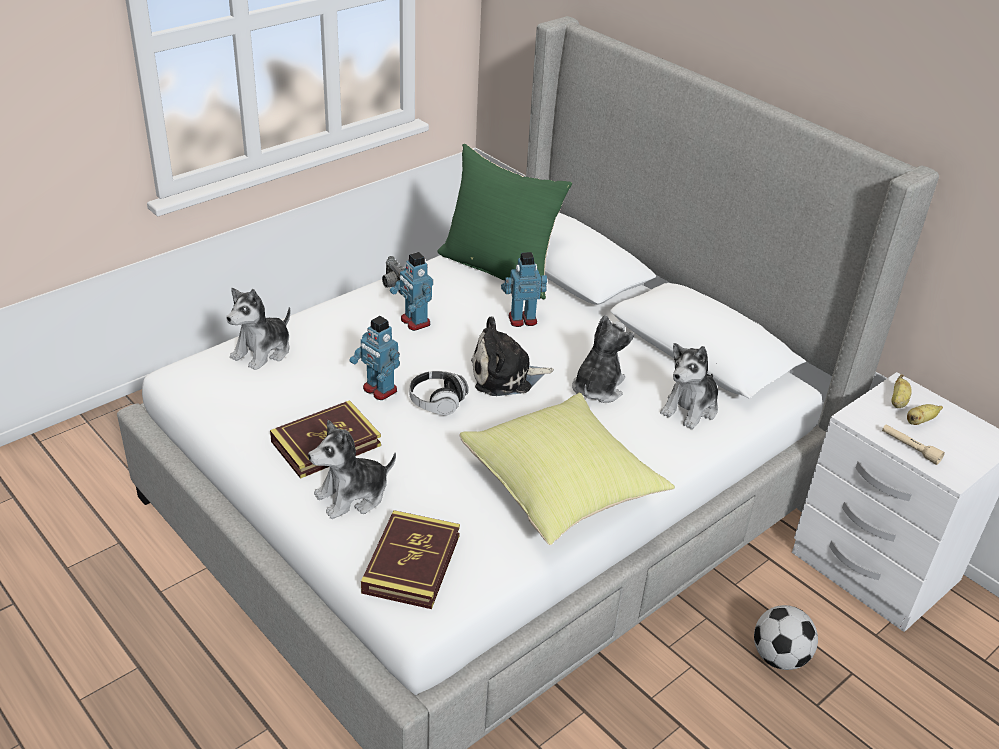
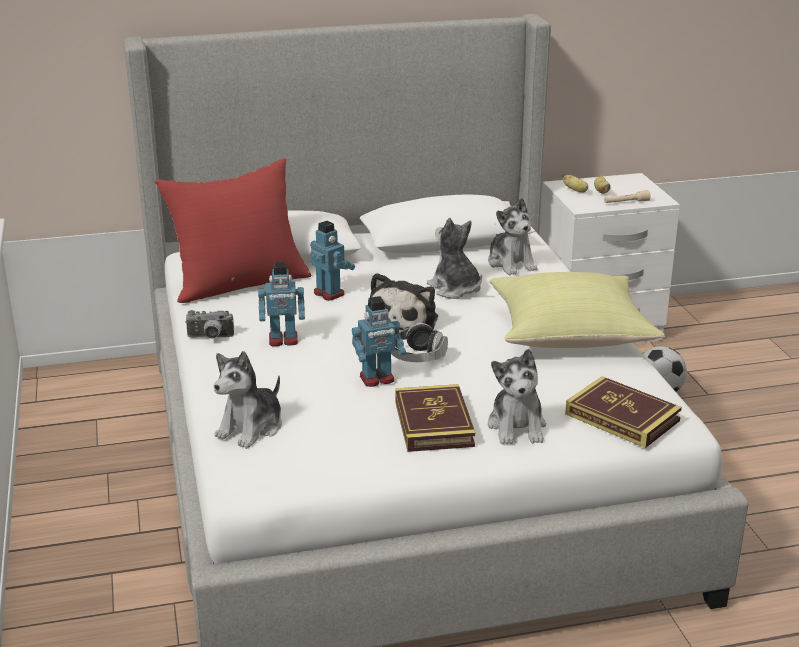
camera: 60 degrees left, 10 degrees down
plush toy [226,288,290,370] -> plush toy turned 60 degrees clockwise [214,351,282,449]
green pillow [437,144,572,299] -> red pillow [155,158,312,303]
toy robot [501,252,547,327] -> toy robot turned 120 degrees clockwise [310,221,355,301]

